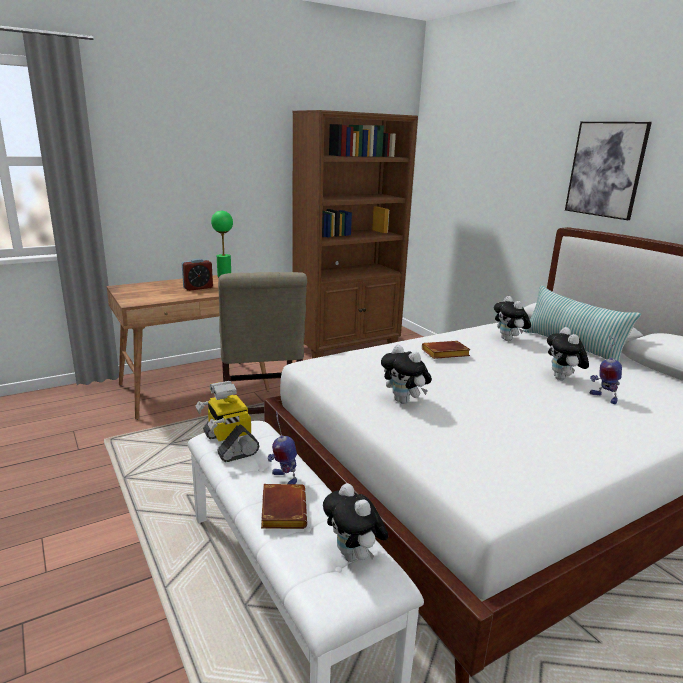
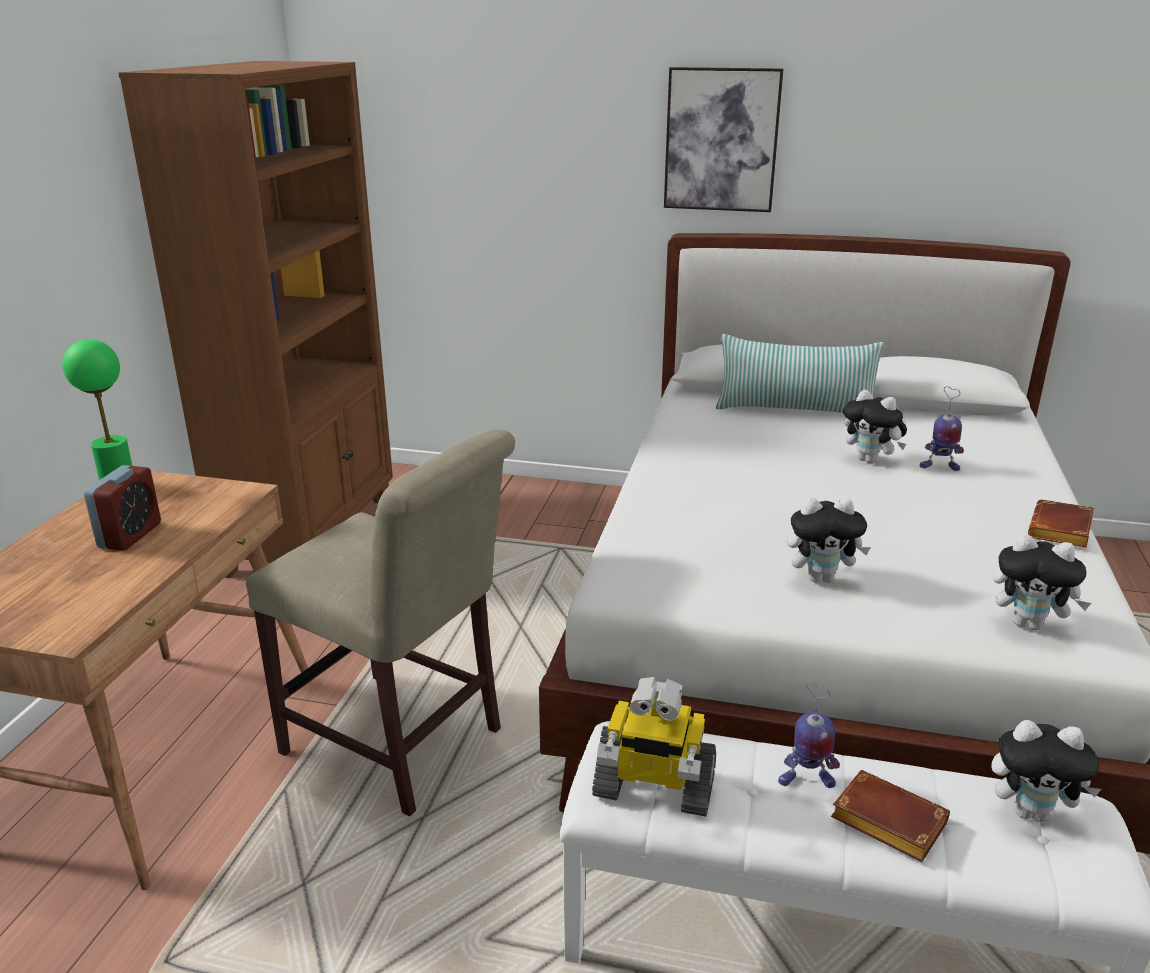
camera: 45 degrees left, 5 degrees up
brown book [422,341,471,359] -> brown book moved to [1028,499,1094,547]
plush toy [494,296,531,341] -> plush toy moved to [993,534,1091,630]

